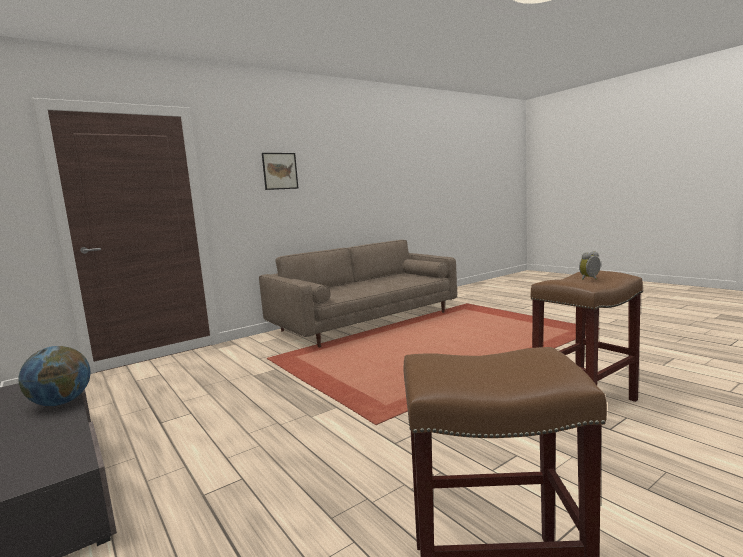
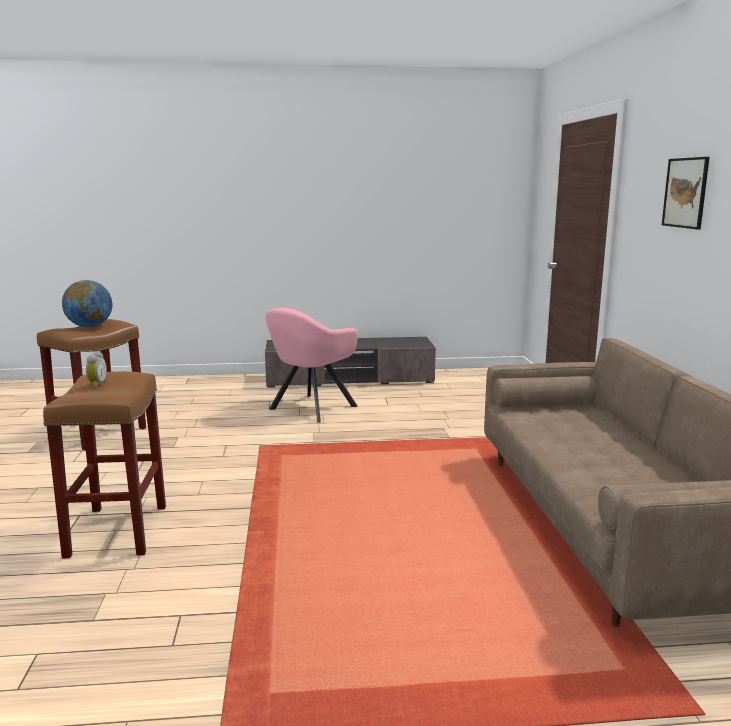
camera: 120 degrees right, 5 degrees up
globe [18,346,90,406] -> globe moved to [62,280,112,327]
none -> pink armchair [266,308,358,423]

